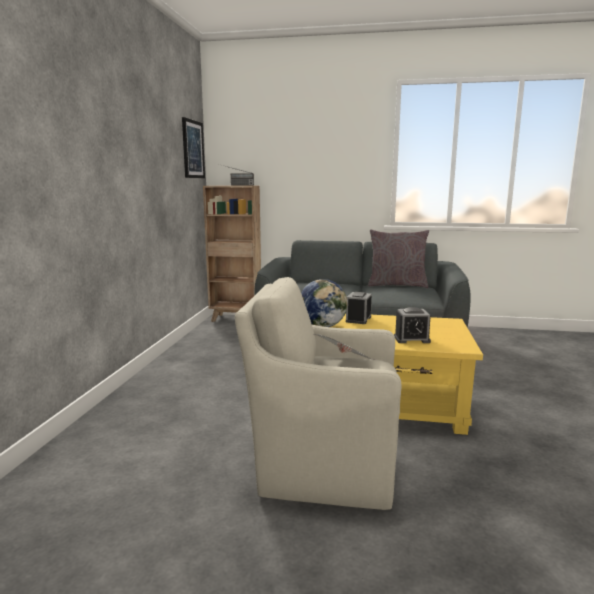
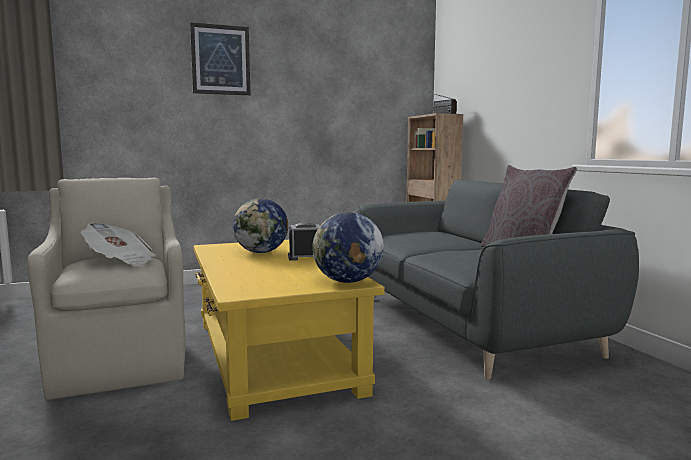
camera: 60 degrees right, 5 degrees down
picture [182,117,205,178] -> picture moved to [190,22,250,95]
alarm clock [394,307,431,343] -> none
none -> globe [312,212,384,283]

